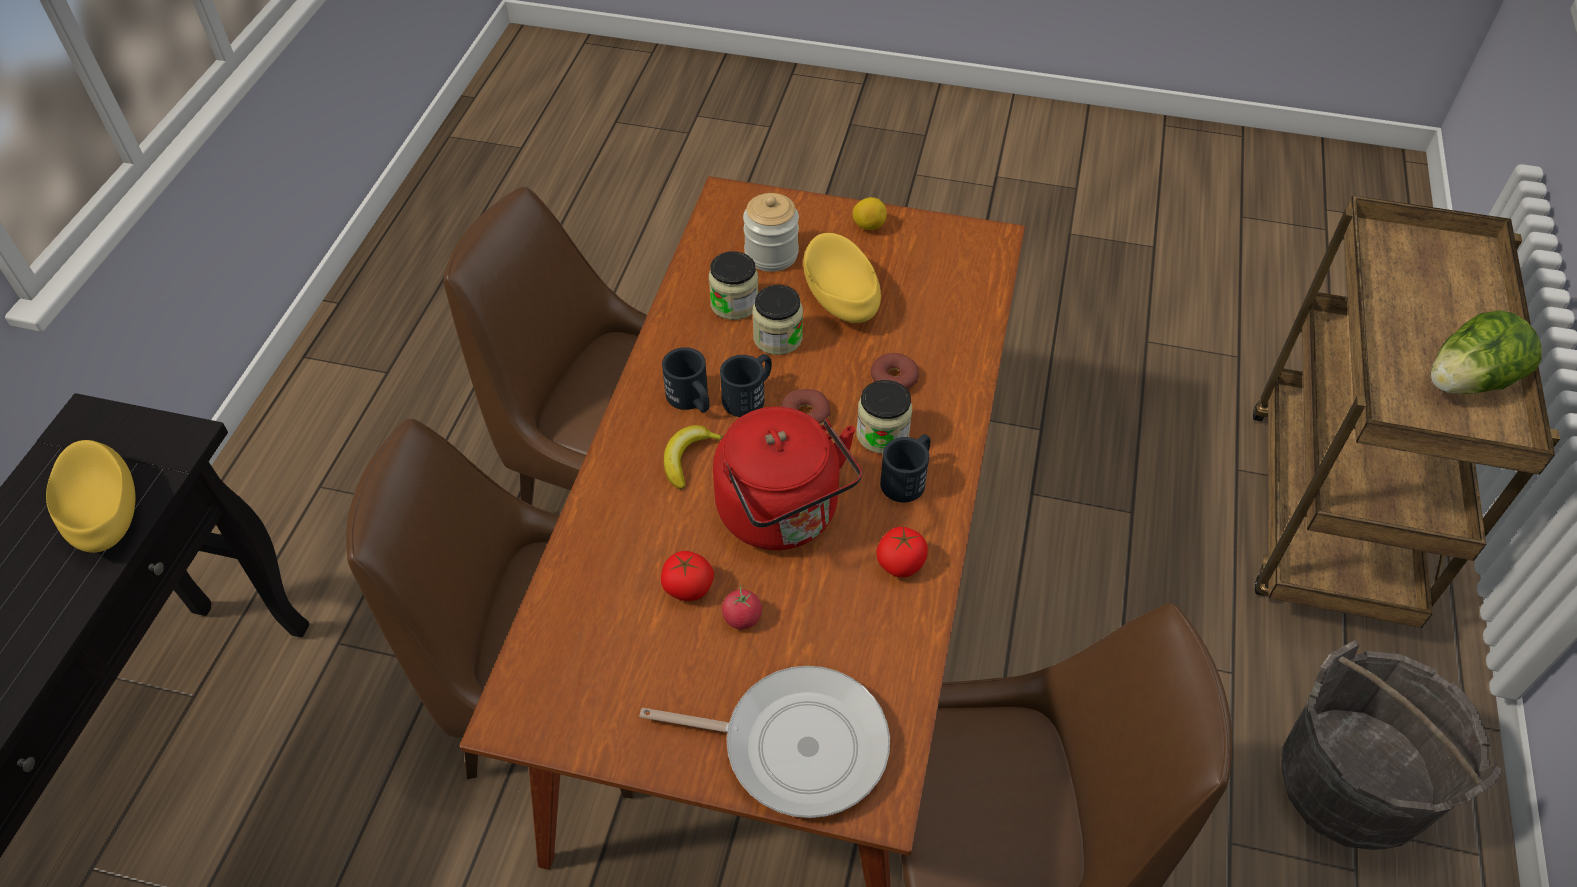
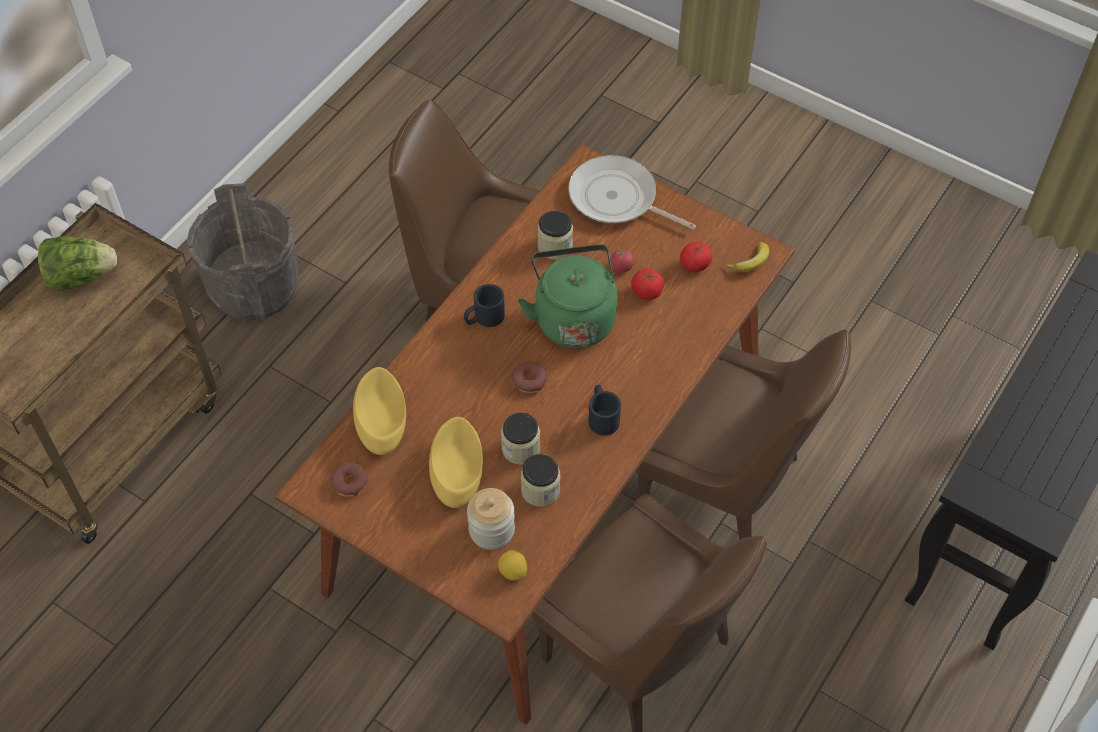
camera: 160 degrees left, 5 degrees up
yellow bowl [46,440,135,553] -> yellow bowl moved to [353,367,406,455]
banana [664,425,724,490] -> banana moved to [724,242,769,272]
red kettle [713,406,862,550] -> green kettle [518,244,618,348]
black mug [720,354,772,417] -> none
lemon [852,197,887,230] -> lemon moved to [498,550,527,581]
jar [857,380,912,454] -> jar moved to [537,211,573,259]
donut [871,353,919,391] -> donut moved to [330,462,368,497]
tomato [876,527,928,577] -> tomato moved to [680,242,713,272]

